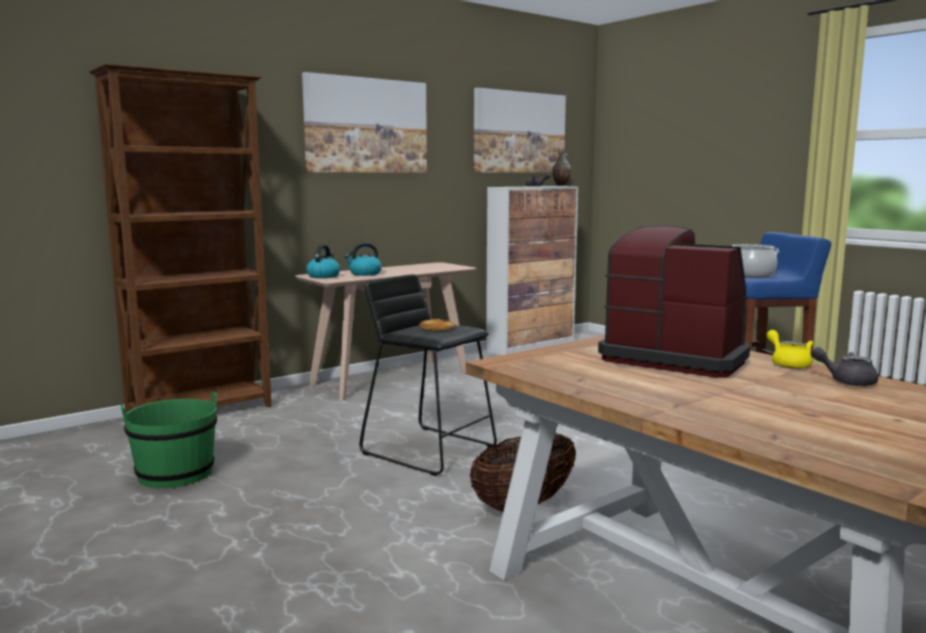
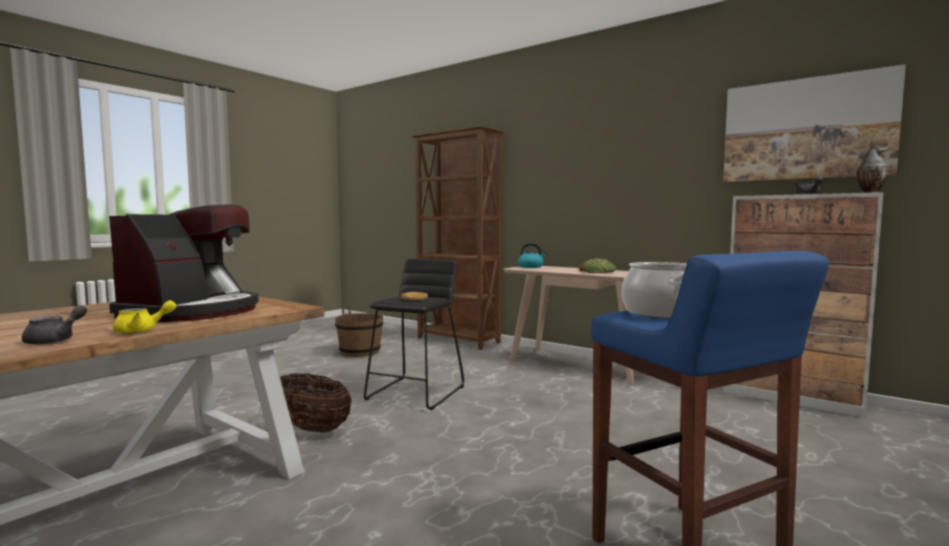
camera: 75 degrees right, 5 degrees down
green bucket [121,392,217,488] -> brown bucket [335,308,383,357]
picture [302,72,427,173] -> none
kettle [345,243,382,276] -> none
none -> bread [579,258,616,273]

